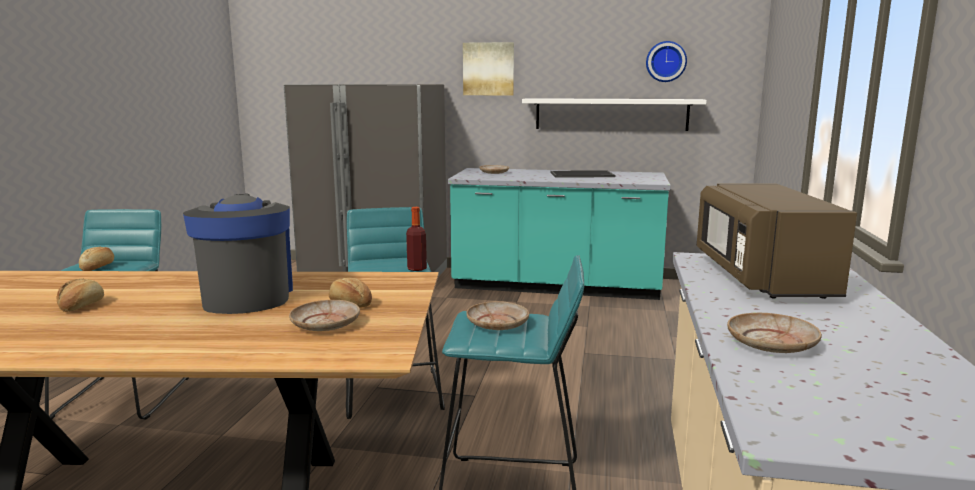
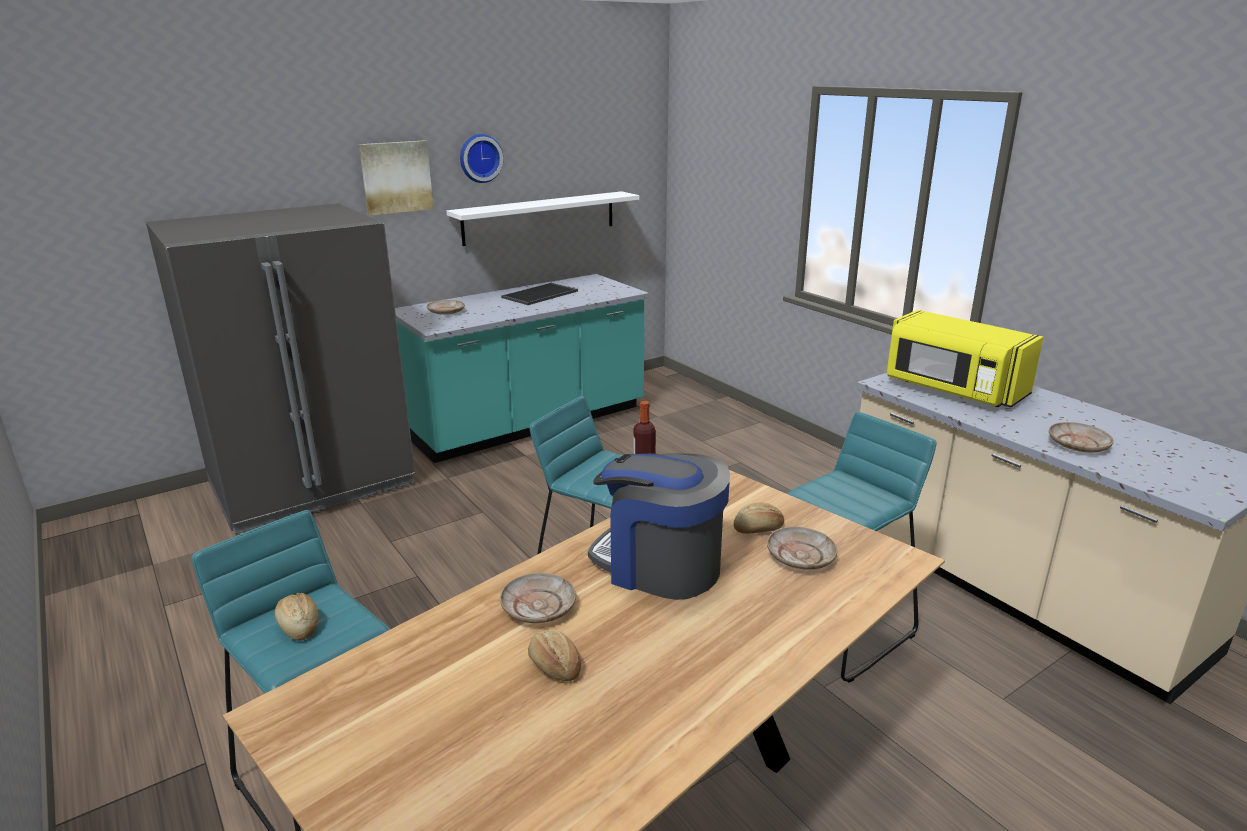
camera: 45 degrees left, 10 degrees up
beige plate [466,301,529,330] -> beige plate moved to [500,573,576,623]
wall clock [646,41,687,82] -> wall clock moved to [460,134,503,183]
brown microwave [697,183,857,299] -> yellow microwave [887,310,1044,408]

